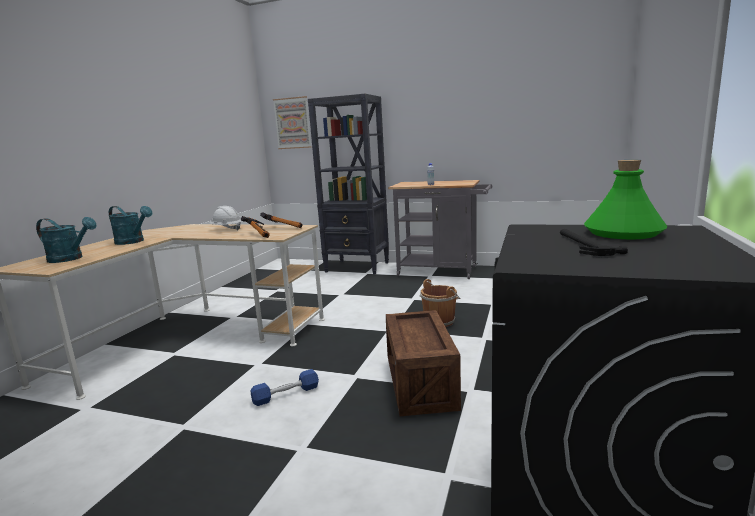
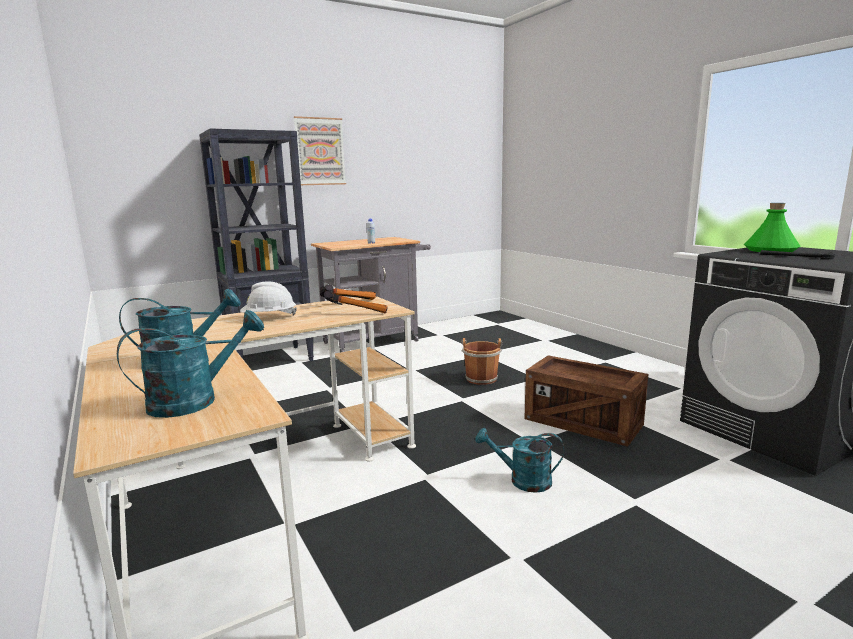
camera: 50 degrees left, 0 degrees up
blue dumbbell [251,369,319,406] -> turquoise watering can [475,428,564,493]
picture [273,96,312,149] -> picture moved to [294,116,346,185]

